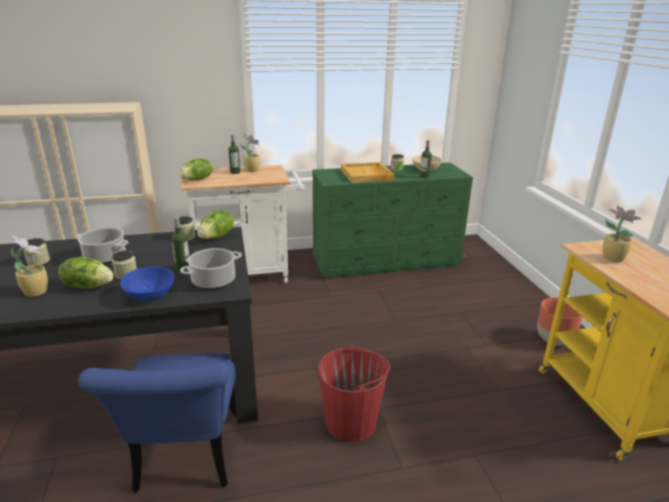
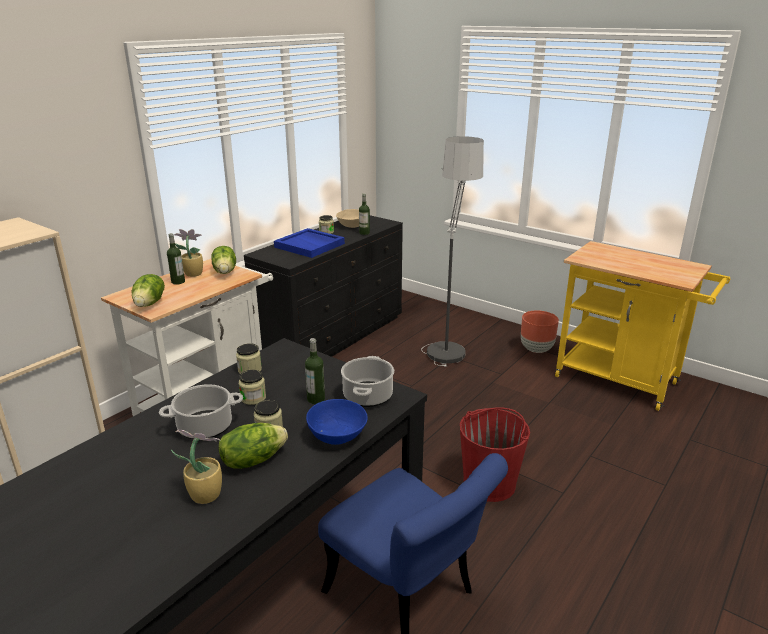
camera: 40 degrees left, 0 degrees up
jar [23,238,50,265] -> jar moved to [239,370,266,405]
lettuce [197,211,234,239] -> lettuce moved to [211,246,236,274]
green dresser [312,163,473,278] -> black dresser [244,215,403,357]
beige tray [341,162,395,183] -> blue tray [274,228,345,258]
potted plant [603,206,643,262] -> none
none -> floor lamp [421,136,484,367]

